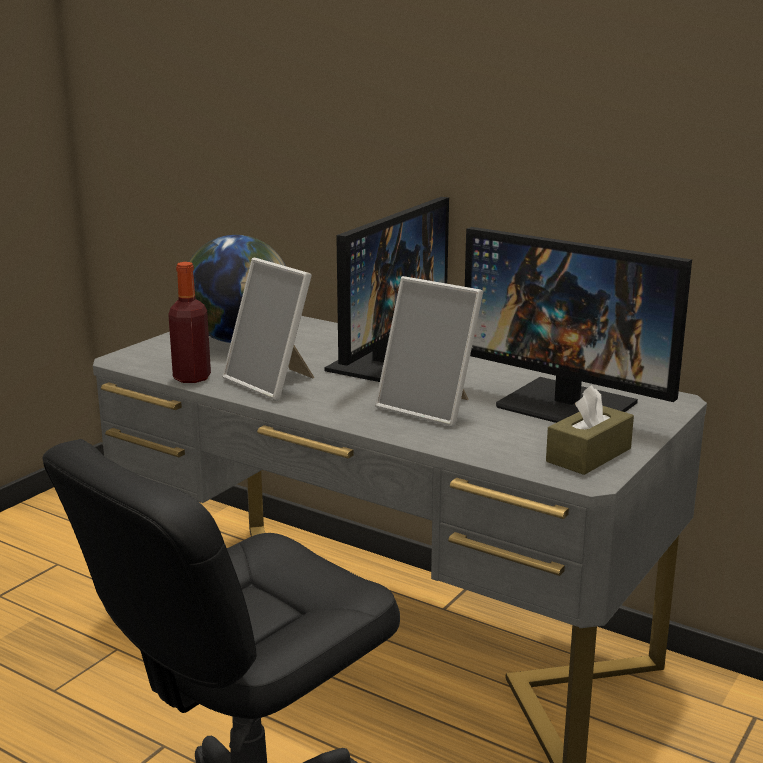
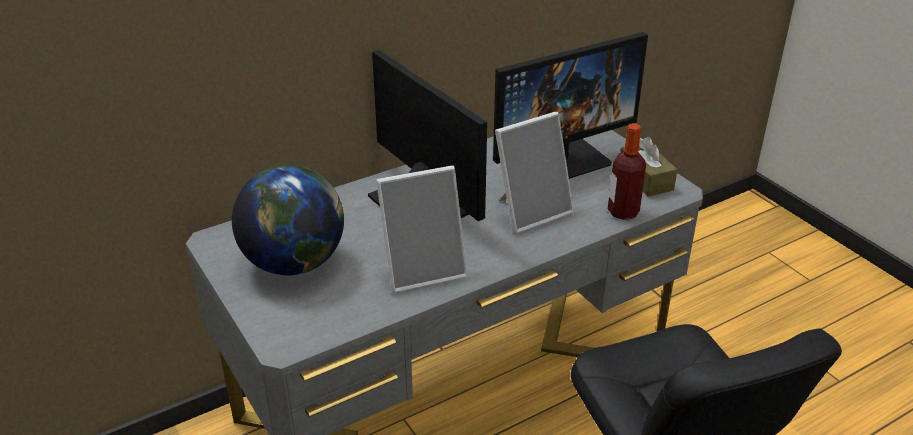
camera: 65 degrees left, 15 degrees up
bottle [168,262,211,383] -> bottle moved to [608,123,646,220]

